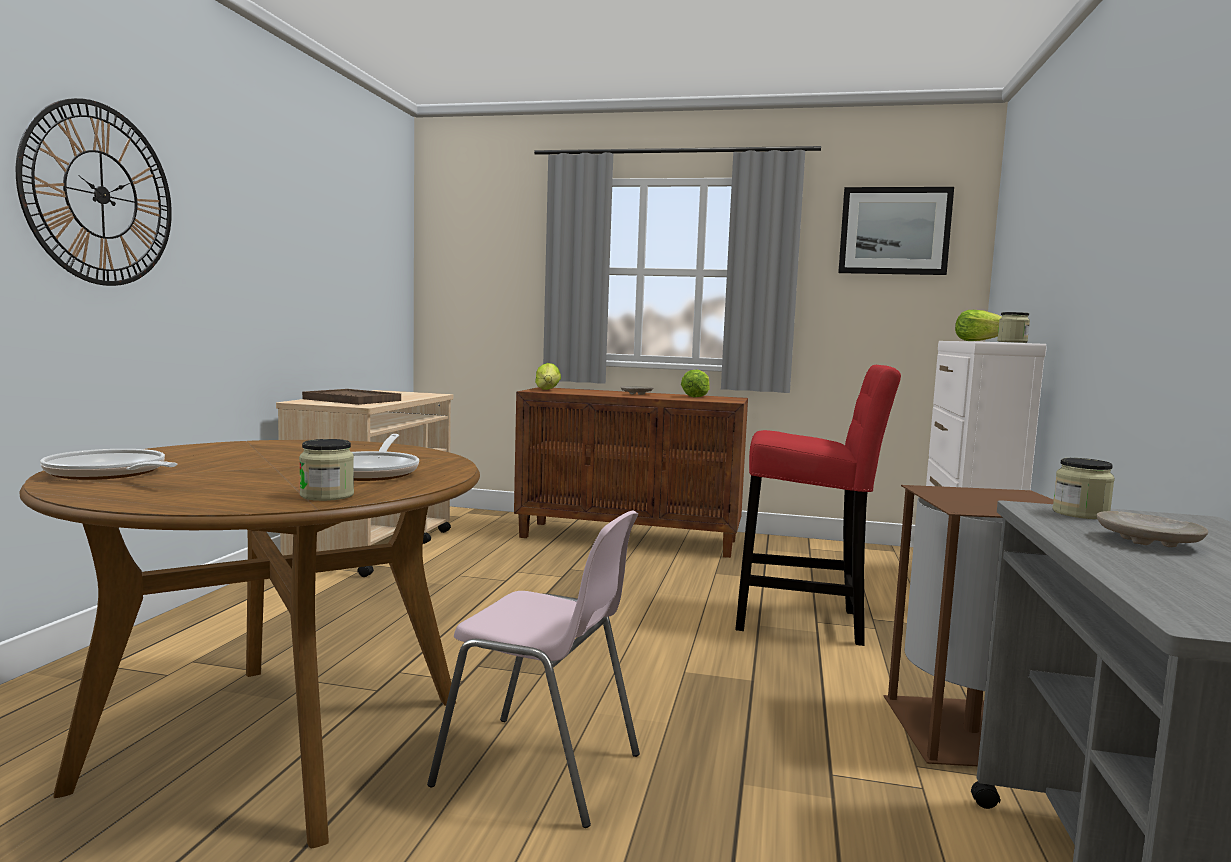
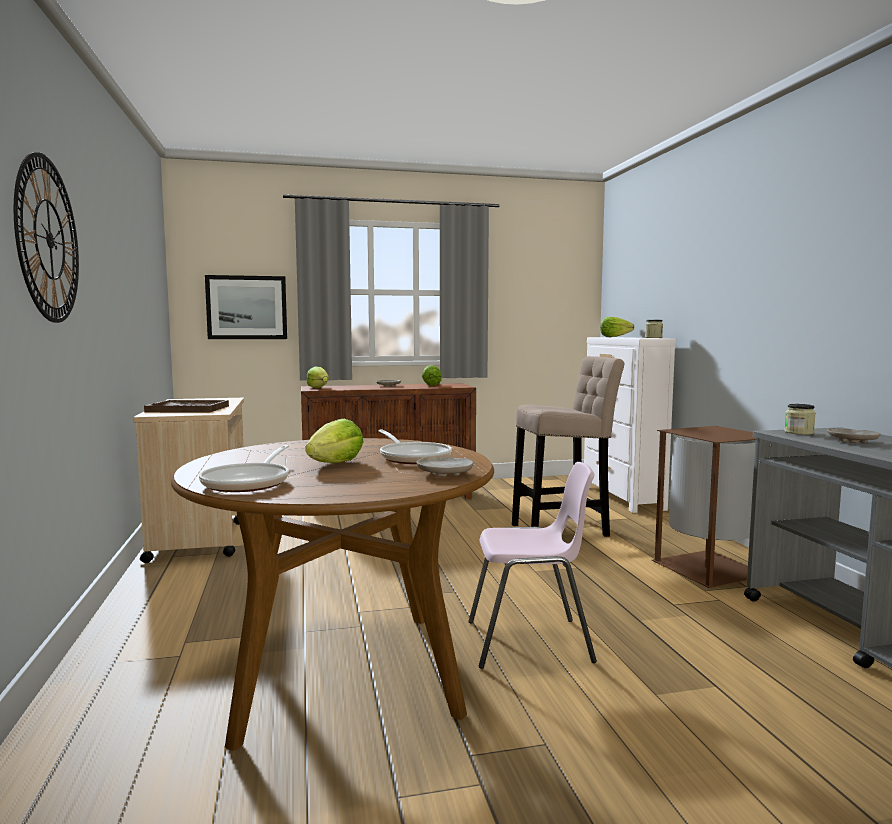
camera: 25 degrees left, 0 degrees up
frying pan [40,449,177,480] -> frying pan turned 90 degrees counterclockwise [199,445,289,492]
jar [299,439,354,501] -> beige plate [417,457,474,477]
red stool [735,365,901,646] -> beige stool [512,356,624,537]
picture [838,187,954,275] -> picture moved to [205,275,287,339]
none -> lettuce [305,419,364,463]

